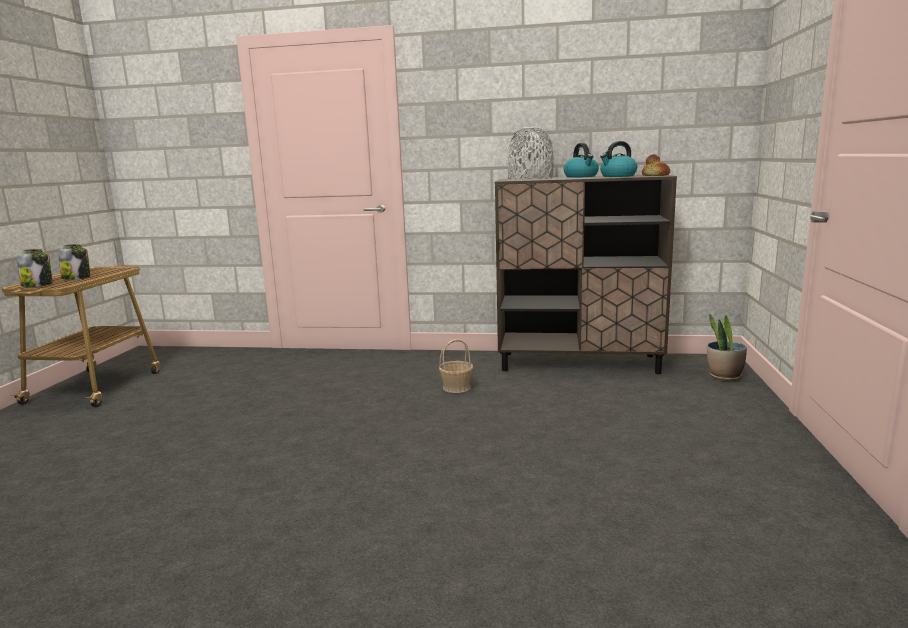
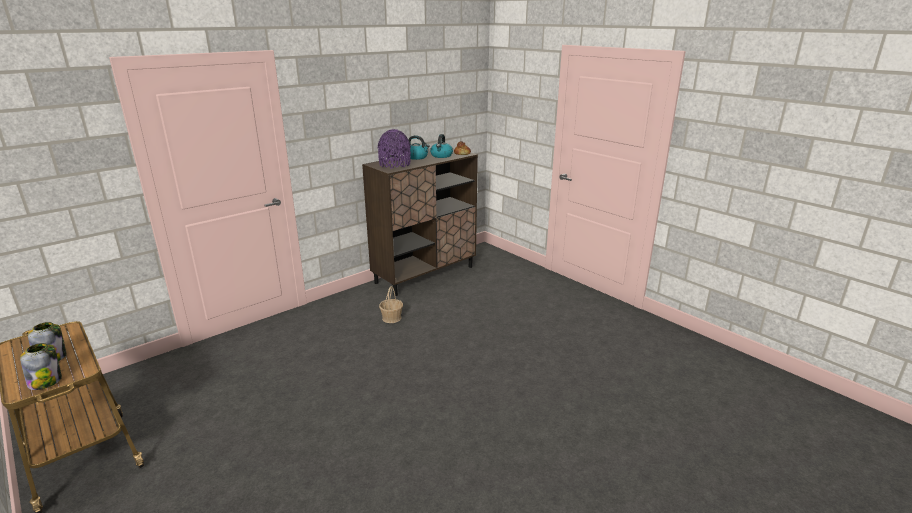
camera: 50 degrees left, 10 degrees up
grey vase [507,127,554,180] -> purple vase [377,129,411,169]
potted plant [707,314,747,381] -> none

